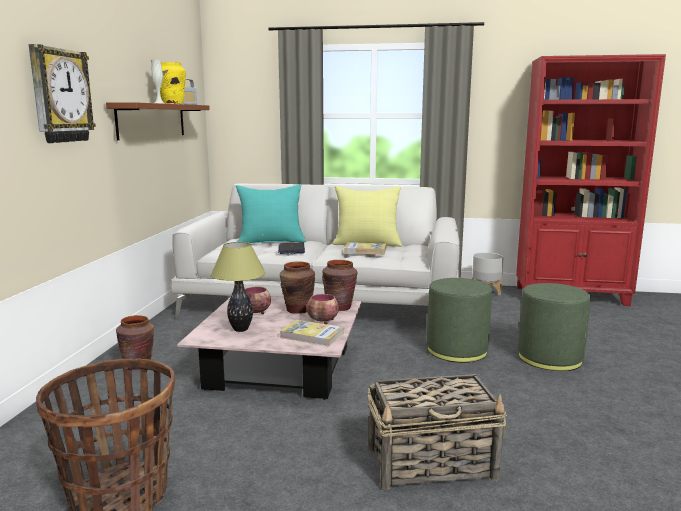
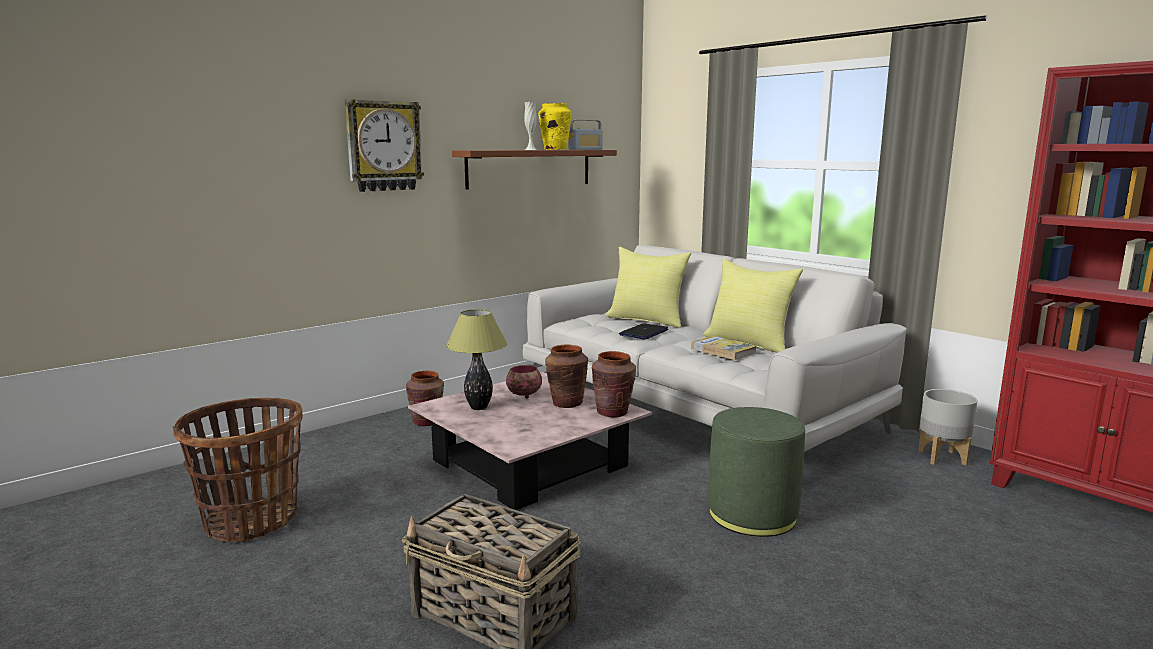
camera: 40 degrees right, 0 degrees up
turquoise pillow [236,184,306,243] -> yellow pillow [606,247,691,328]
book [280,320,344,347] -> none
bowl [307,294,339,324] -> none
green ottoman [518,283,590,371] -> none

